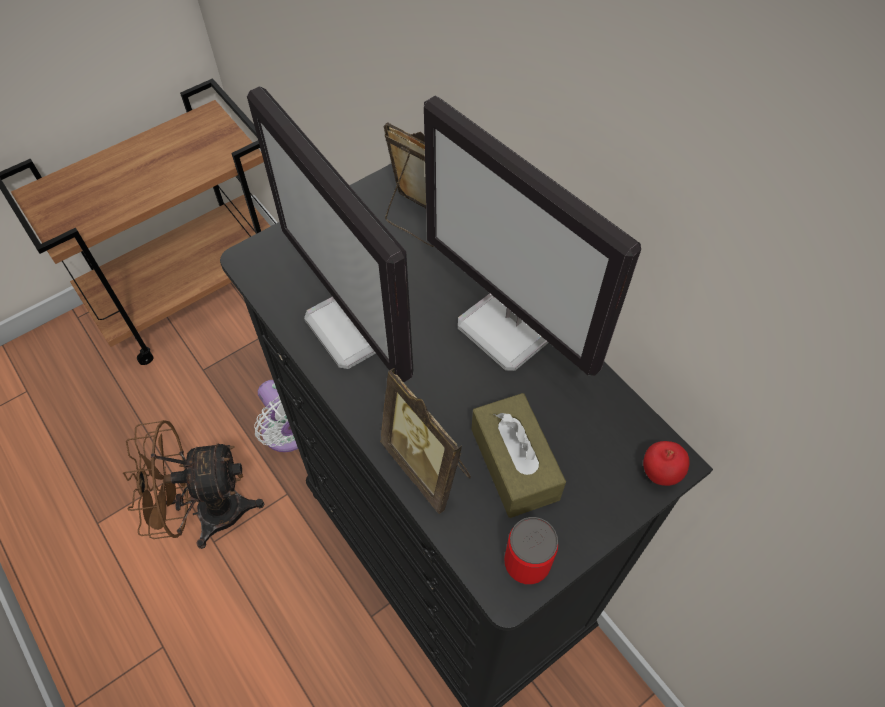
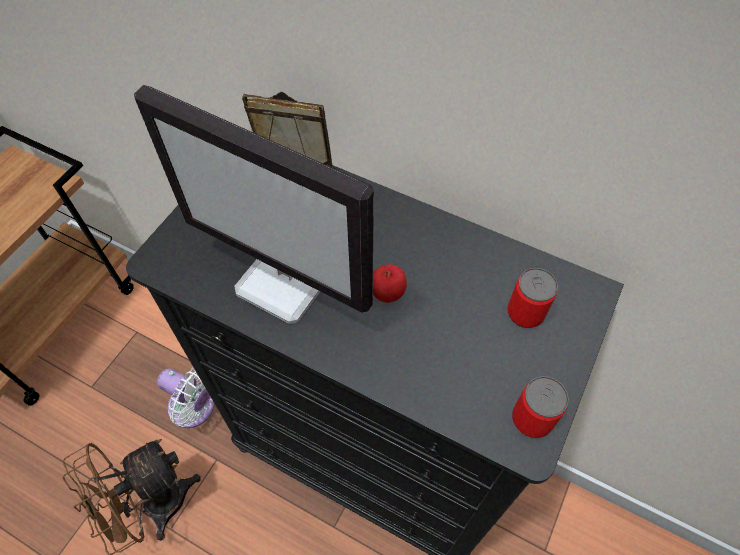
camera: 25 degrees left, 0 degrees up
picture frame [380,368,471,514] -> none
monitor [424,96,641,376] -> none
brown tissue box [471,393,566,518] -> none
apple [643,441,689,486] -> apple moved to [373,264,407,303]
none -> can [507,268,558,328]

